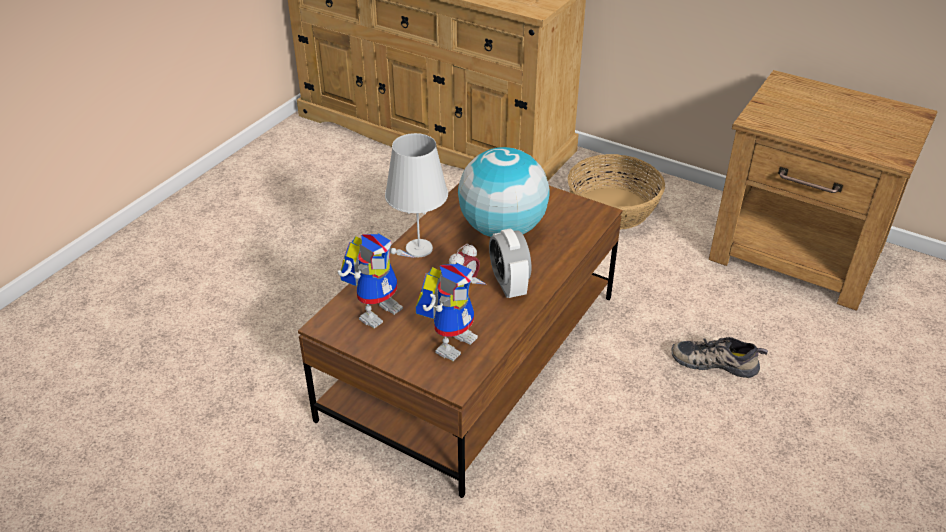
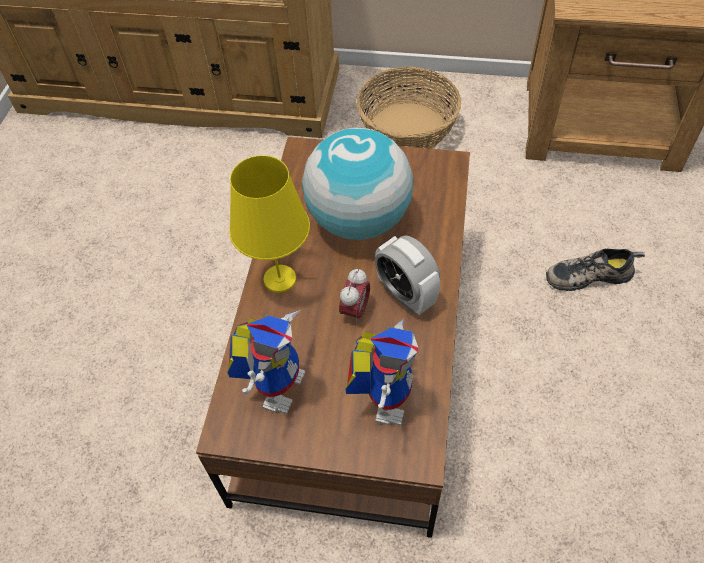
camera: 20 degrees left, 15 degrees up
white table lamp [385,133,448,257] -> yellow table lamp [229,155,310,293]

